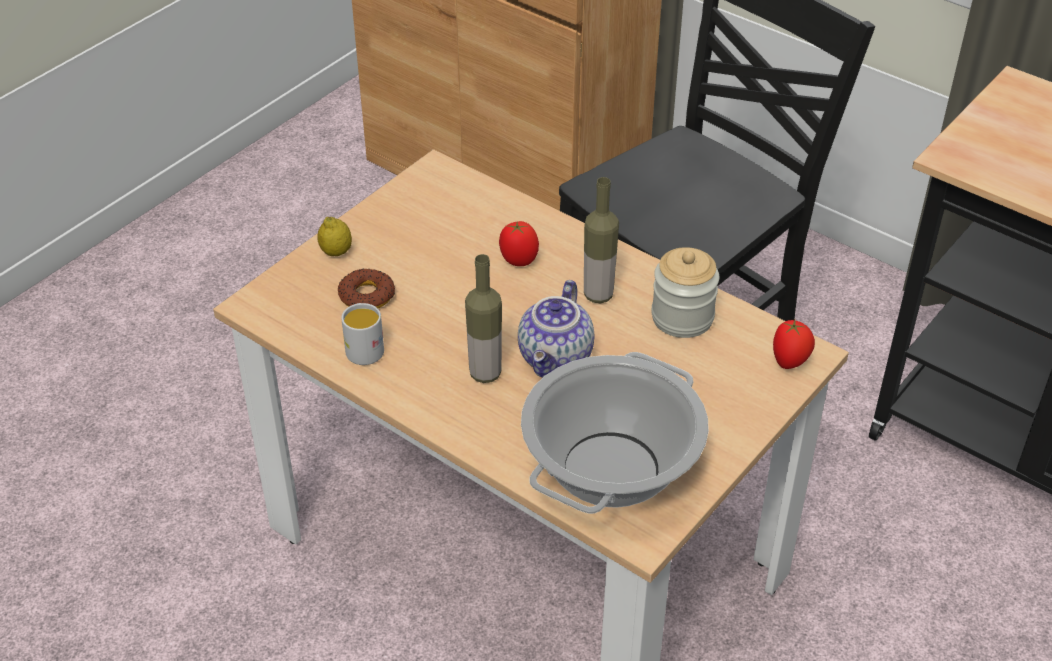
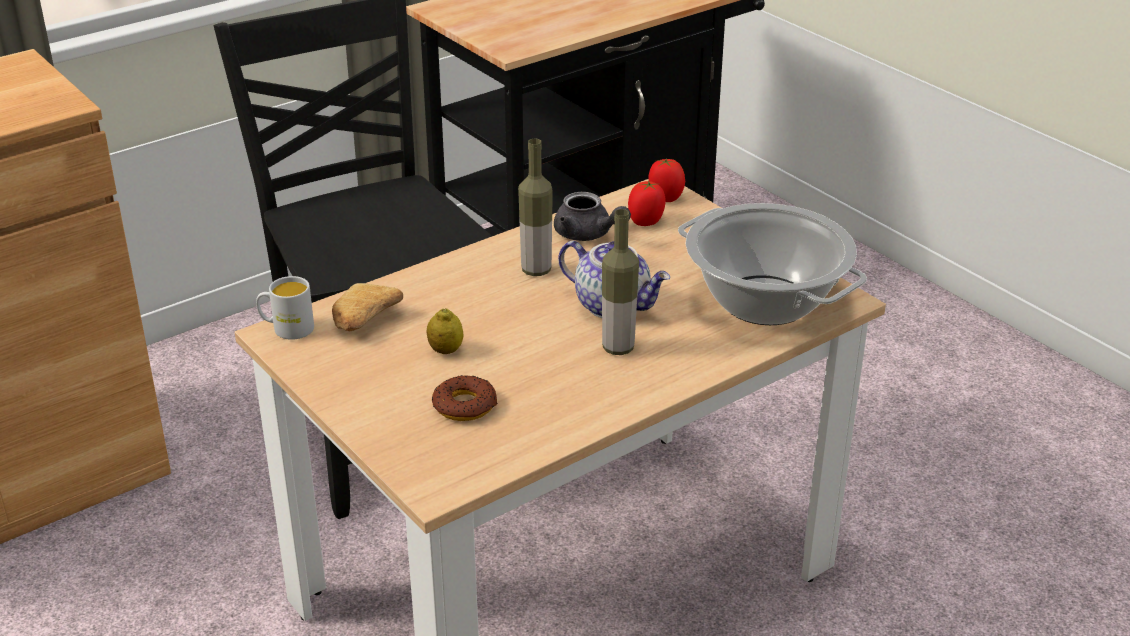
camera: 75 degrees left, 10 degrees down
lemon [317,217,352,256] -> lemon moved to [427,308,464,354]
white mug [341,303,384,365] -> white mug moved to [256,276,314,340]
tomato [499,221,539,266] -> tomato moved to [628,181,666,226]
jar [651,247,720,338] -> grey teapot [554,192,631,241]
none -> bread [332,283,403,331]

